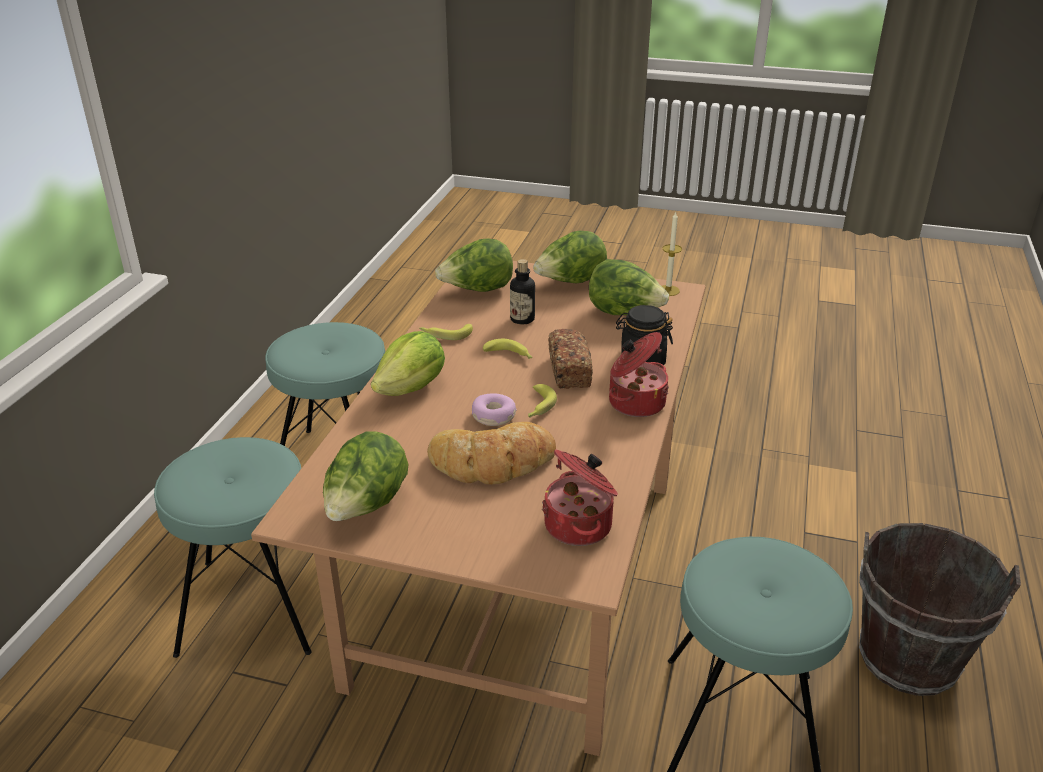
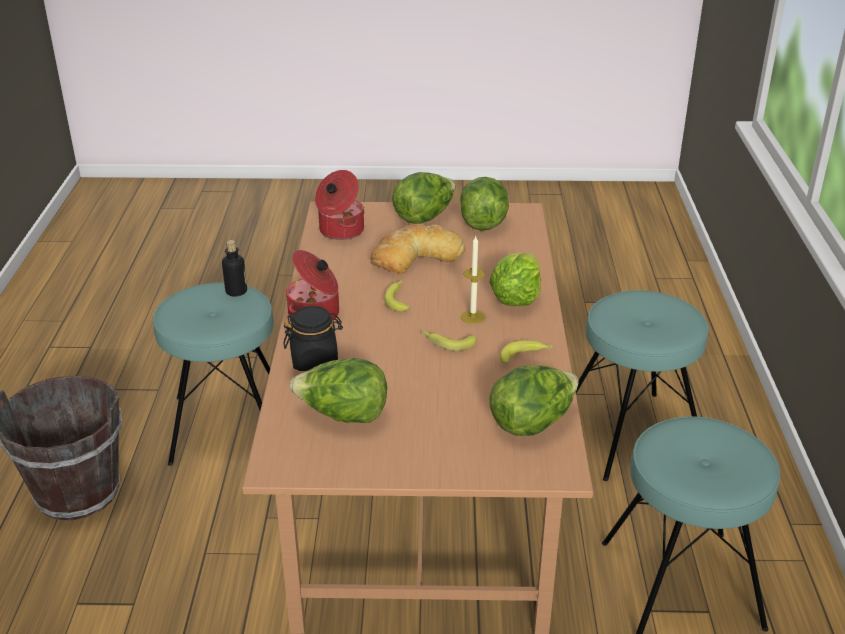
camera: 165 degrees right, 0 degrees up
donut [472,393,517,426] -> none
bottle [510,259,535,324] -> bottle moved to [222,240,247,297]
lettuce [533,231,607,283] -> lettuce moved to [392,172,456,224]
bread [548,329,593,389] -> none
candle [662,212,682,296] -> candle moved to [461,236,485,324]

